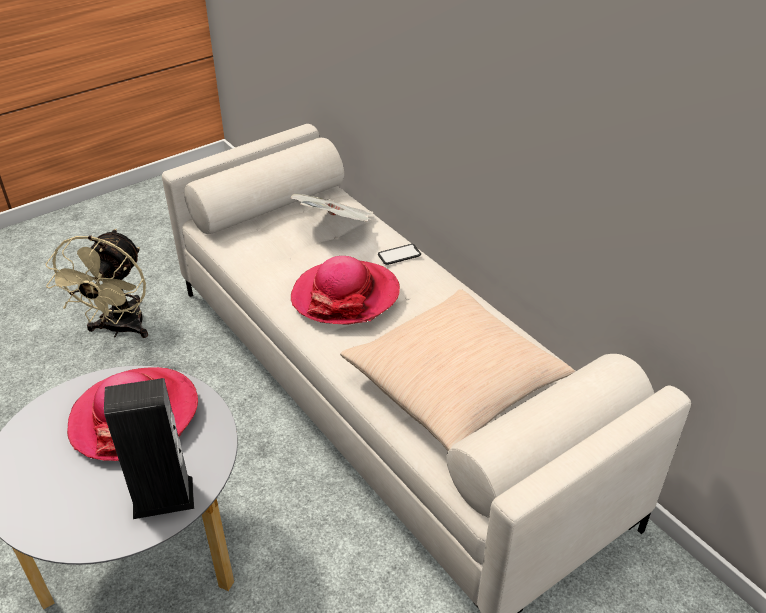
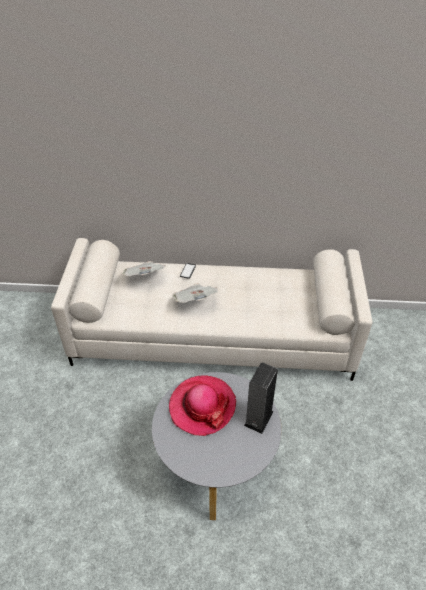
camera: 50 degrees left, 5 degrees up
beige fan [46,229,148,338] -> none
hat [291,256,400,325] -> newspaper [173,284,218,303]
beige pillow [340,289,575,451] -> none

